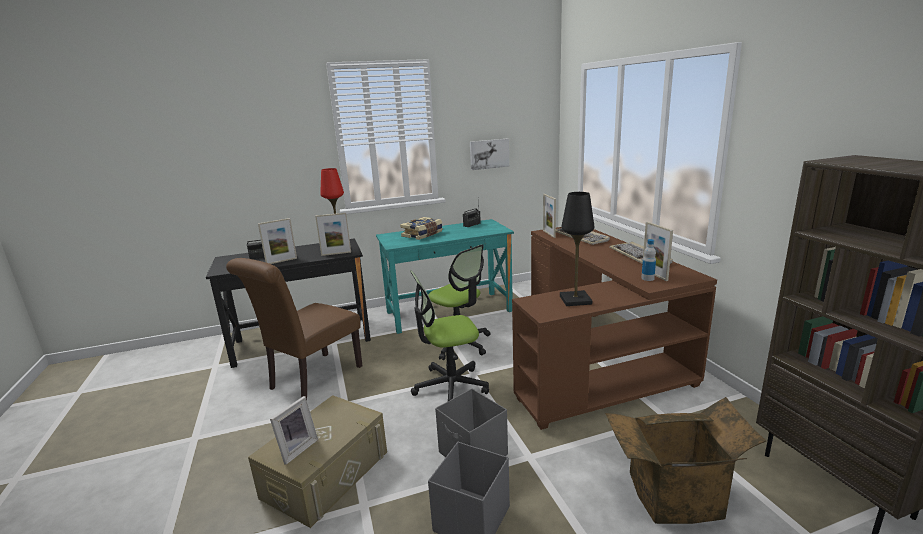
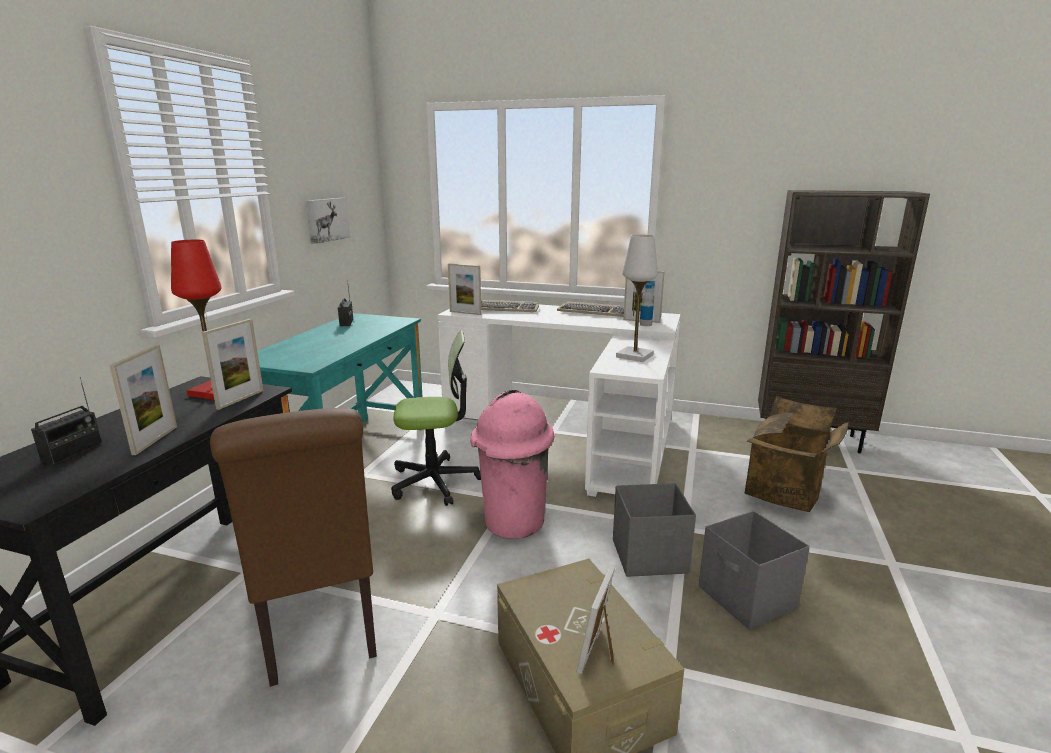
camera: 55 degrees left, 0 degrees up
picture frame [270,396,318,465] -> picture frame turned 135 degrees counterclockwise [576,566,615,674]
book [400,217,443,240] -> none
office chair [410,270,489,401] -> pink trash can [470,390,554,539]
brown desk [512,227,717,430] -> white desk [438,304,681,497]
black table lamp [560,192,594,306] -> white table lamp [616,234,658,362]

